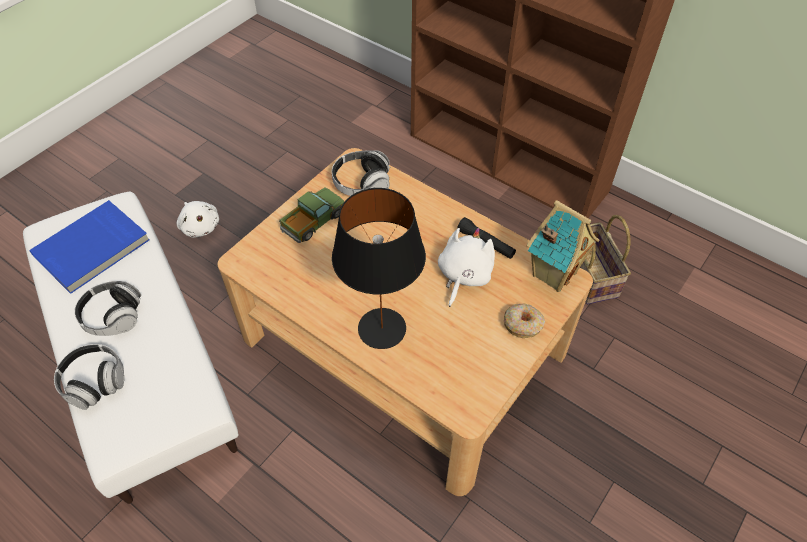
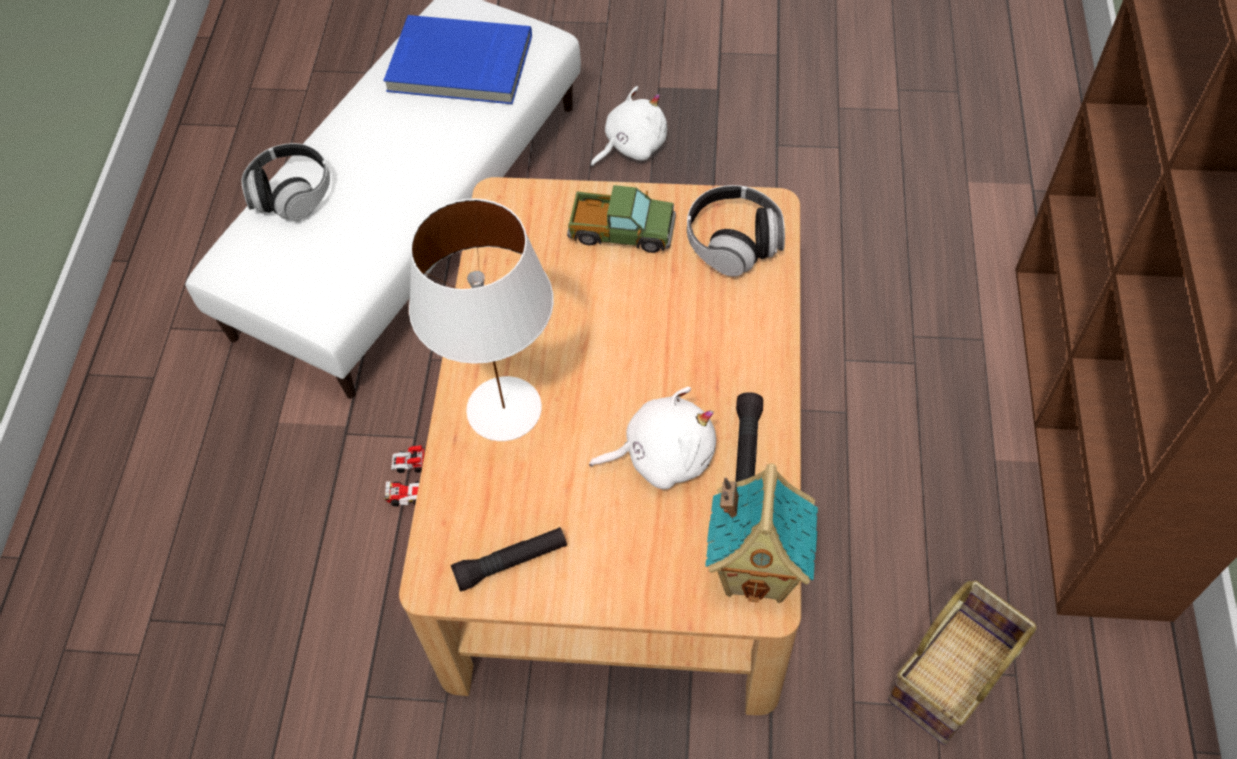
camera: 60 degrees right, 5 degrees up
headphones [74,281,141,336] -> none
white plush toy [177,201,219,238] -> white plush toy turned 150 degrees counterclockwise [591,86,667,167]
black table lamp [332,188,426,349] -> white table lamp [409,198,554,441]
donut [504,303,545,338] -> none
none -> toy car [385,445,425,506]
none -> black flashlight [451,527,567,592]

